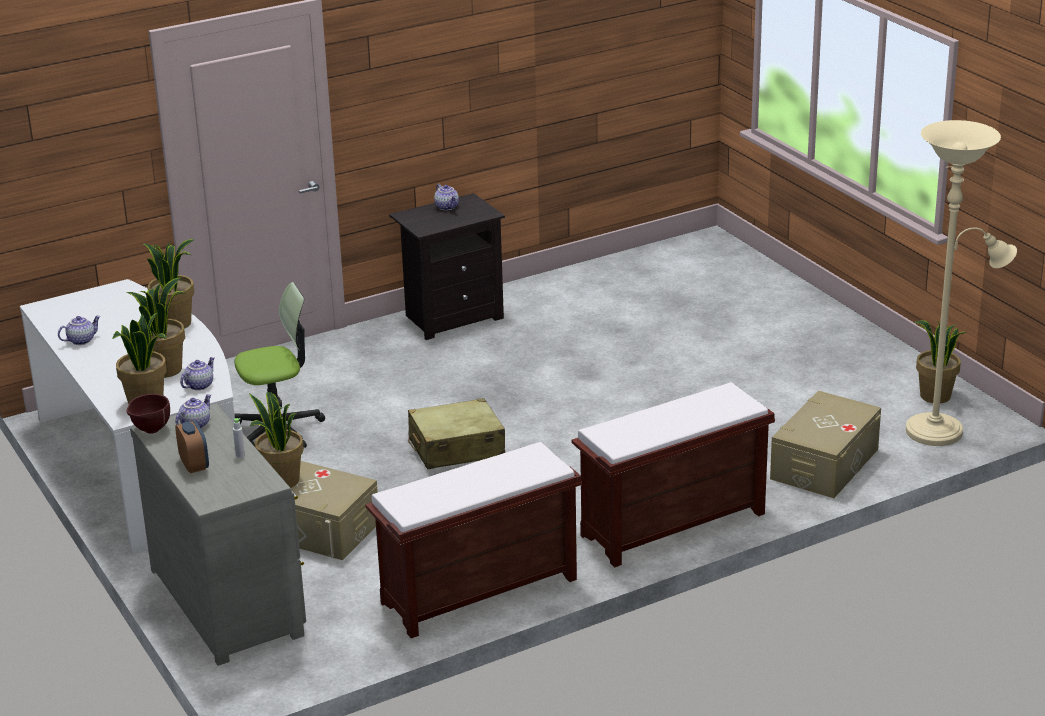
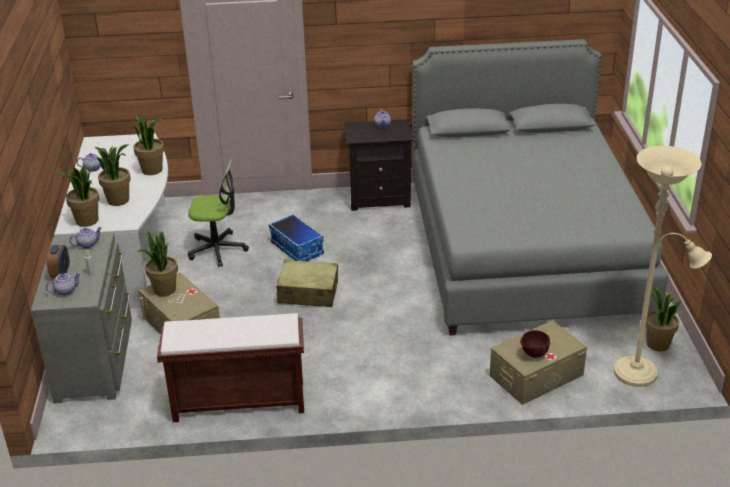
camera: 25 degrees right, 5 degrees up
brown bowl [127,394,170,434] -> brown bowl moved to [520,330,550,358]
teapot [180,357,215,390] -> teapot moved to [46,273,81,296]
brown bench [572,382,775,568] -> none
none -> storage box [269,214,324,261]
none -> grey bed [412,39,668,336]

